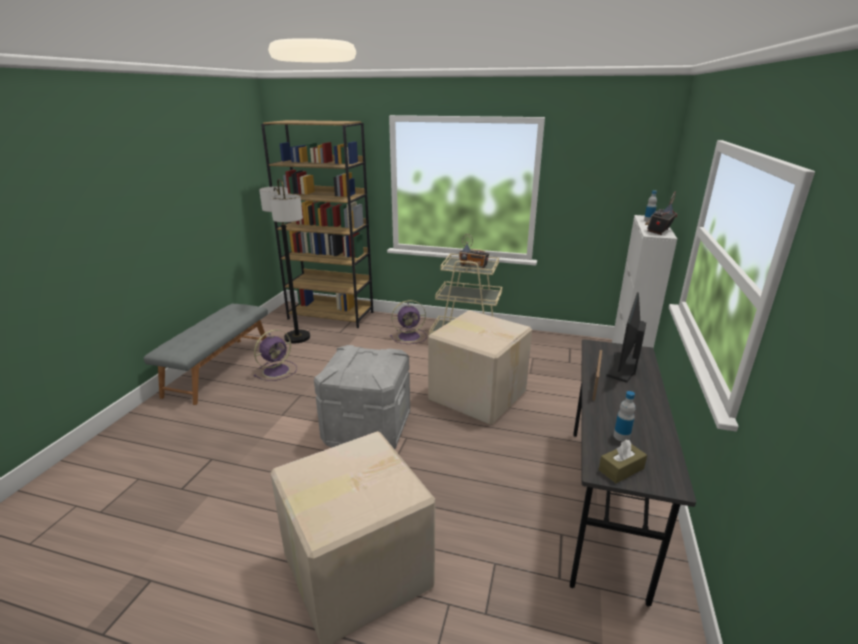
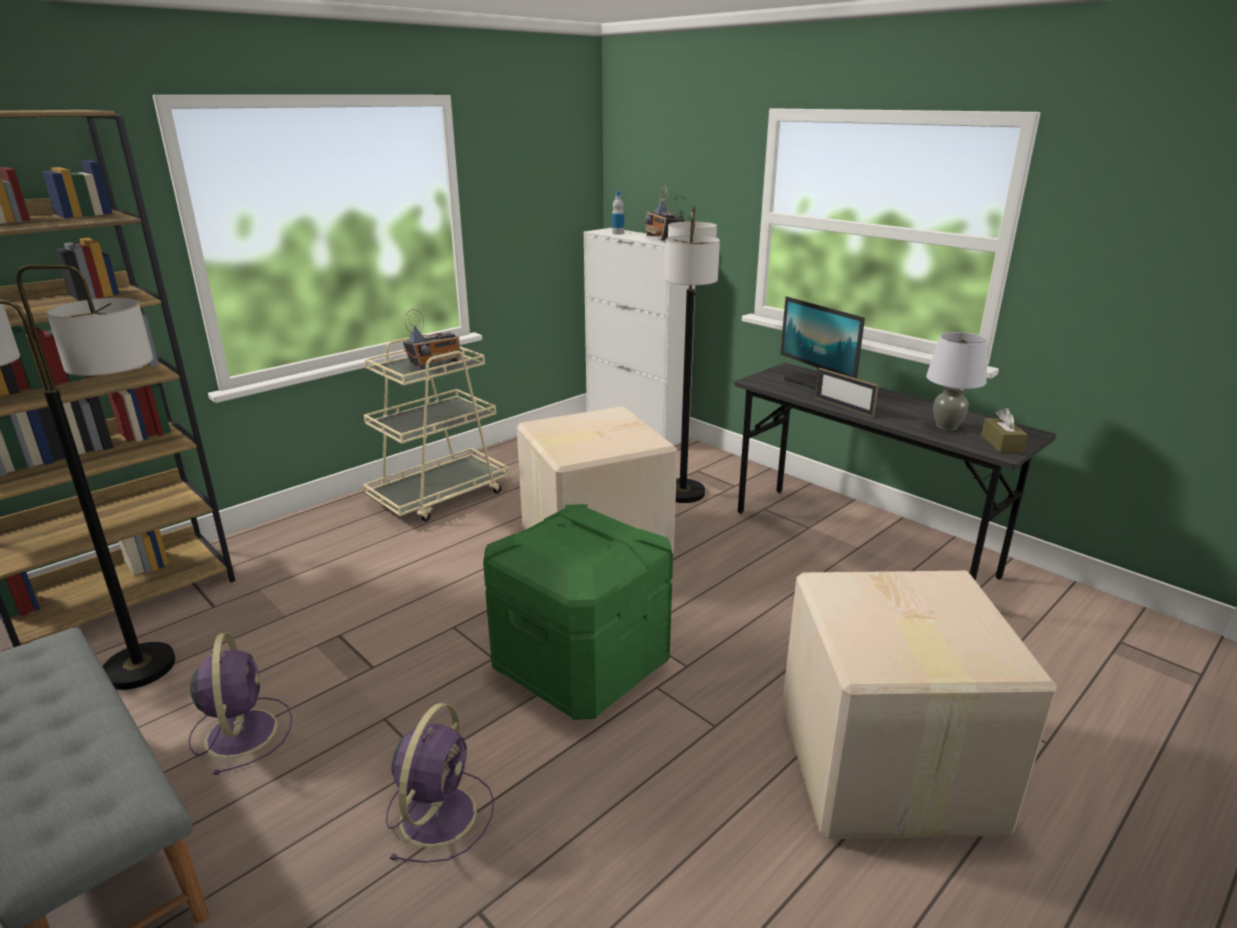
camera: 60 degrees left, 0 degrees up
grey storage box [314,345,410,449] -> green storage box [483,504,673,720]
purple fan [390,300,427,344] -> purple fan moved to [386,703,494,863]
bottle [614,391,636,442] -> grey table lamp [926,332,988,431]
none -> floor lamp [665,206,720,503]

